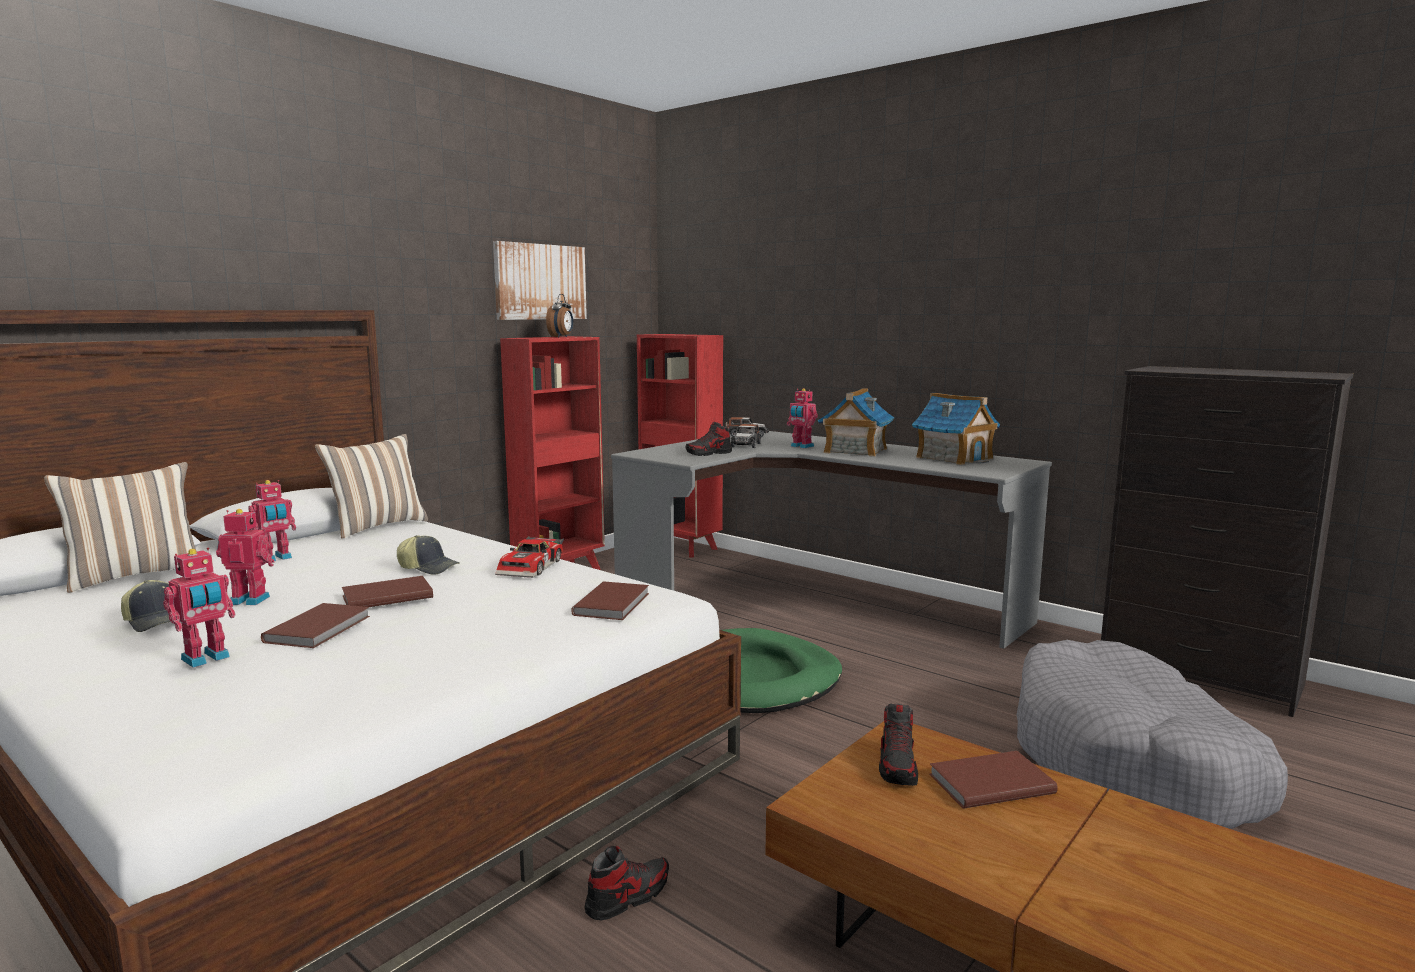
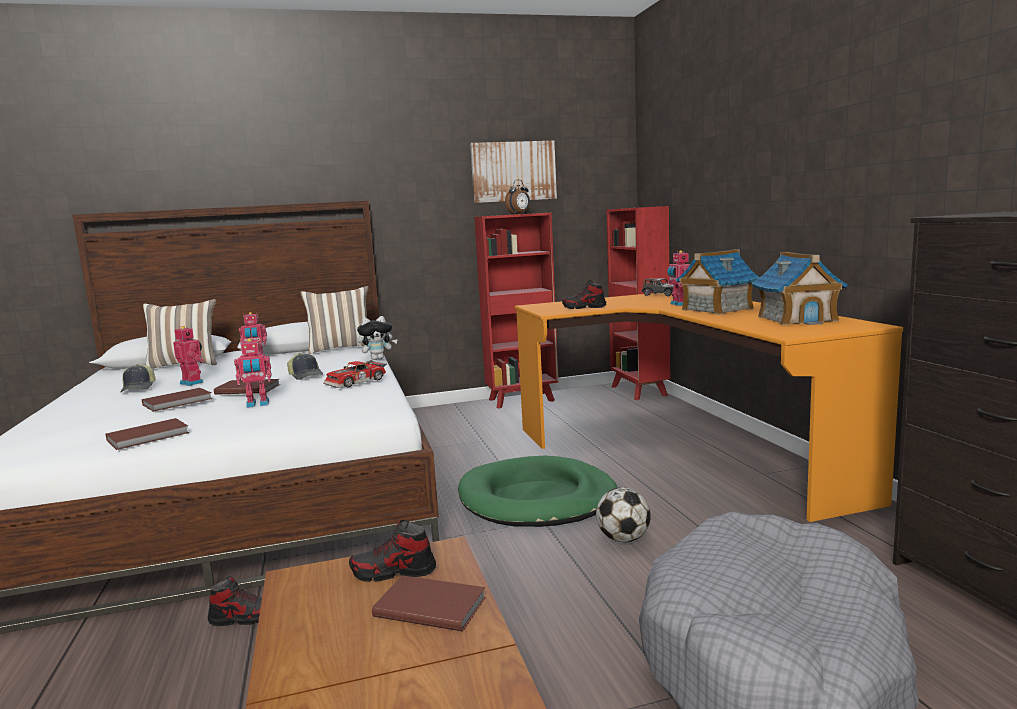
camera: 35 degrees right, 0 degrees up
toy robot [163,548,235,668] -> toy robot moved to [234,338,271,408]
brown book [571,581,649,620] -> brown book moved to [106,418,189,450]
grey desk [611,431,1052,649] -> orange desk [515,293,903,522]
toy car [731,424,761,448] -> none
shoe [879,704,918,786] -> shoe turned 45 degrees clockwise [349,520,436,582]
none -> plush toy [357,316,398,360]
none -> football [596,487,651,543]

